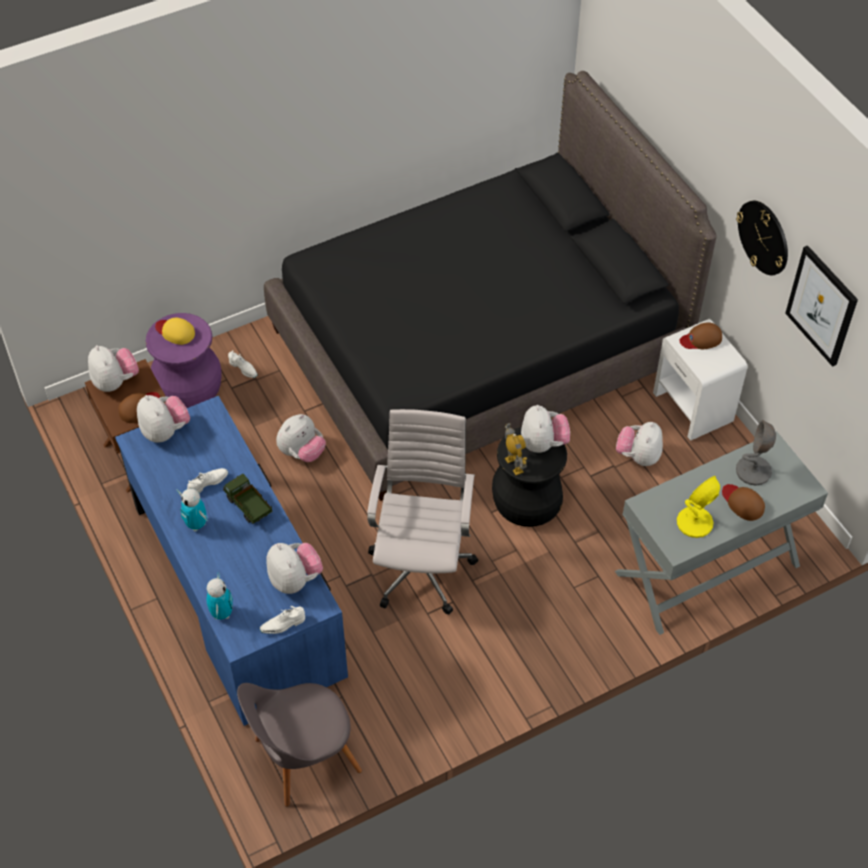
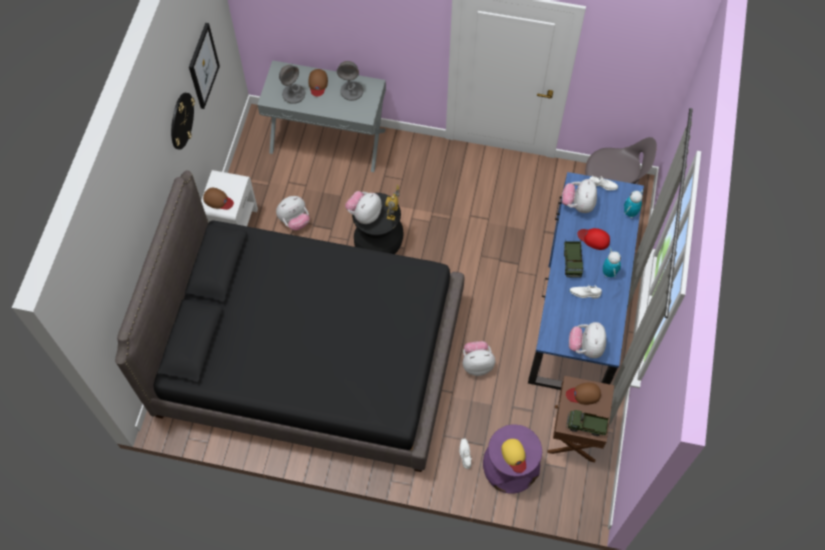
camera: 140 degrees left, 10 degrees up
plush toy [88,345,139,392] -> toy truck [566,410,609,436]
white office chair [367,409,478,615] -> none
yellow table lamp [677,476,720,538] -> grey table lamp [337,61,363,101]
none -> red cap [578,228,610,250]

